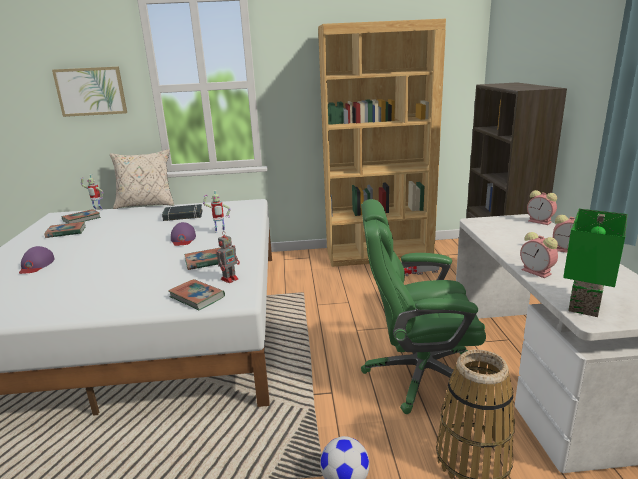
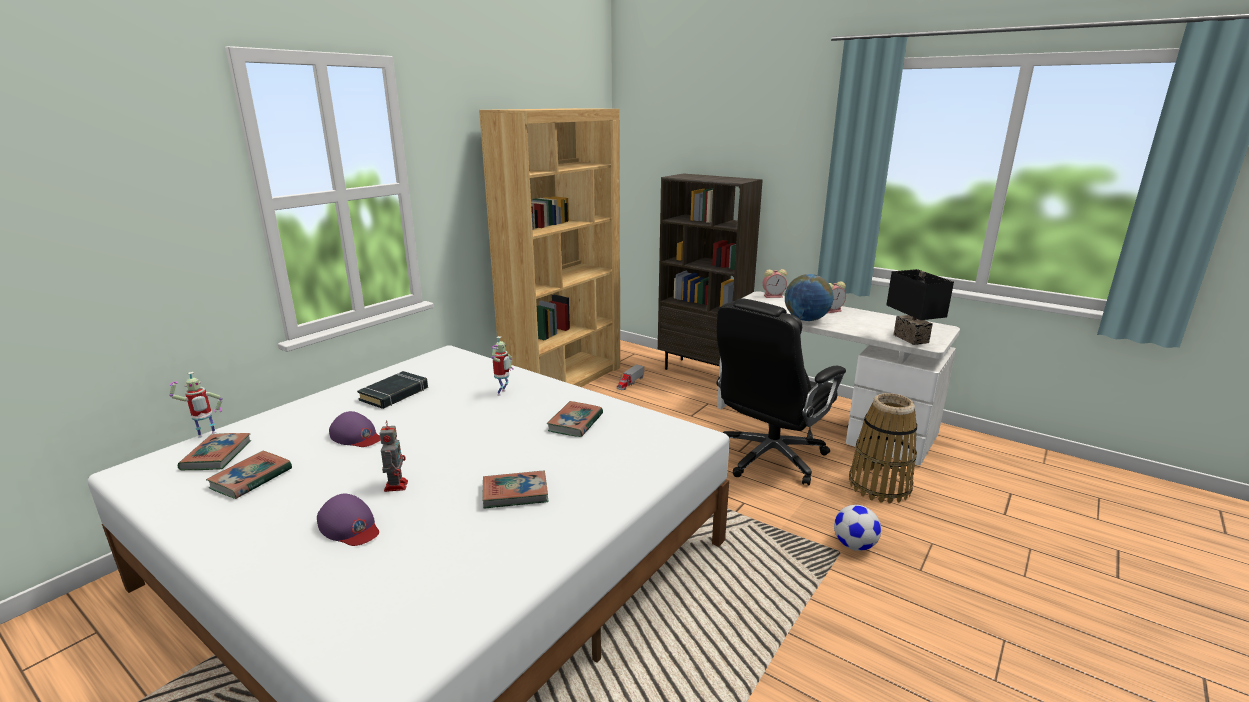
camera: 50 degrees left, 0 degrees up
picture [52,66,127,117] -> none
beige pillow [110,149,174,209] -> none
book [168,279,225,310] -> book moved to [482,470,549,509]
purple cap [171,222,196,246] -> purple cap moved to [329,411,381,447]
toy robot [217,231,240,283] -> toy robot moved to [380,420,408,492]
green office chair [361,199,486,414] -> black office chair [716,298,846,486]
alarm clock [520,232,558,278] -> none
green table lamp [563,209,627,317] -> black table lamp [886,269,954,345]
none -> globe [785,274,833,321]

